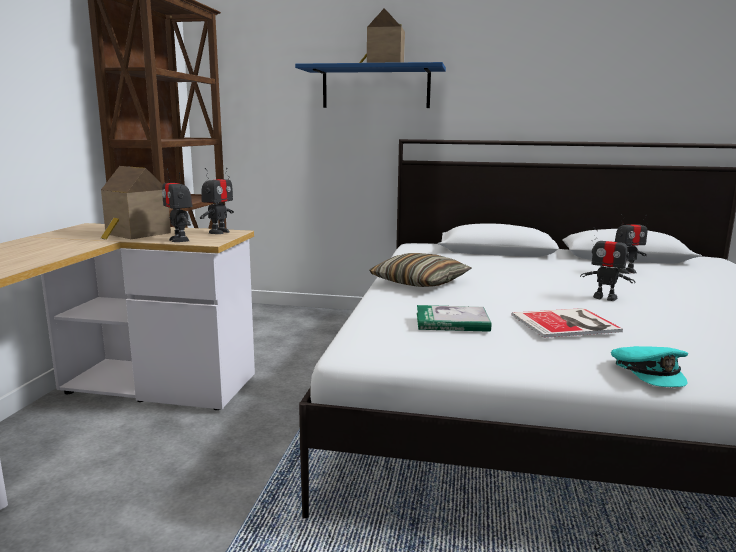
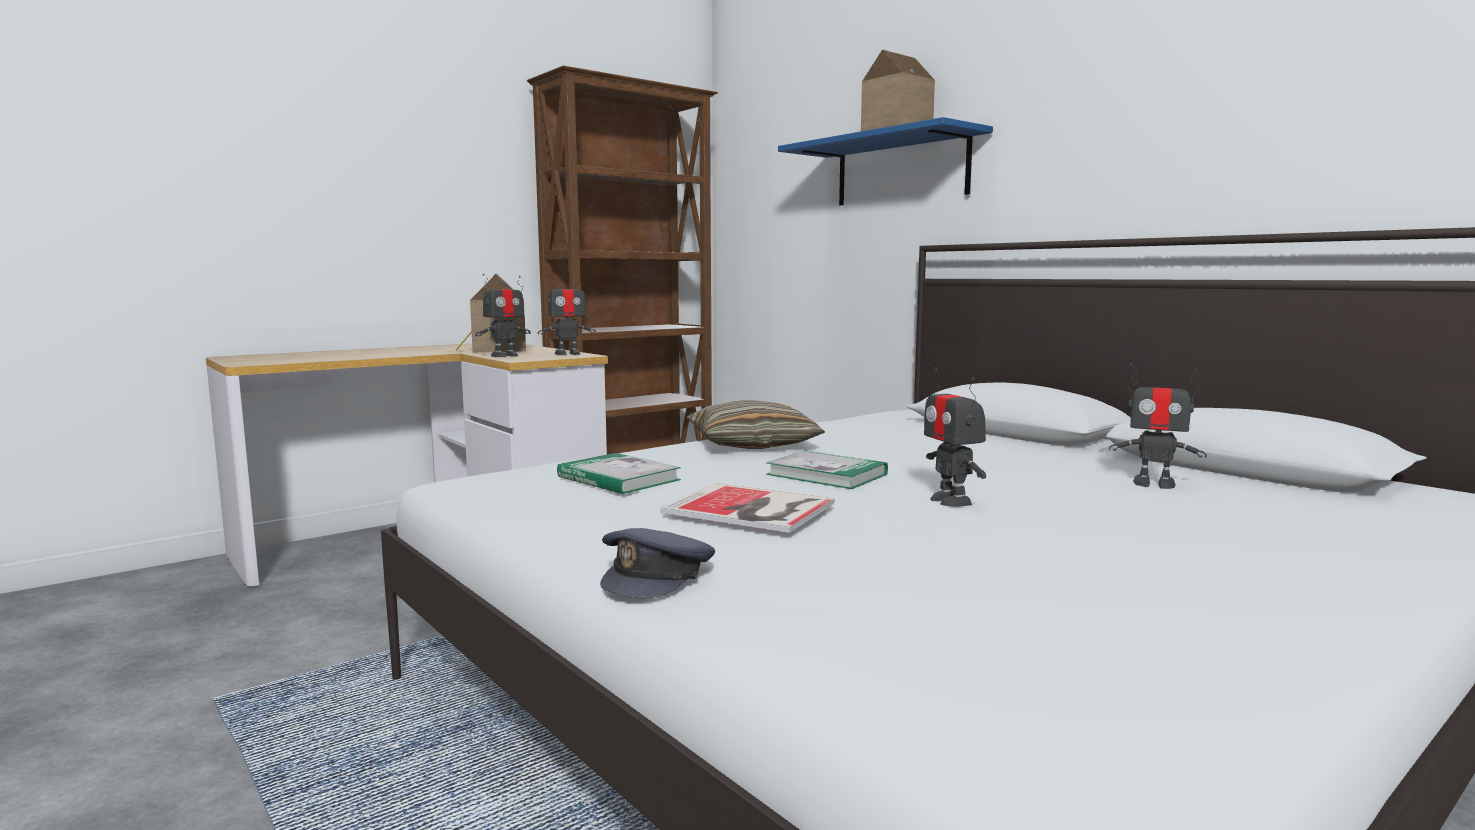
camera: 40 degrees right, 5 degrees down
toy robot [162,169,193,242] -> toy robot turned 135 degrees counterclockwise [475,274,531,357]
turquoise cap [611,346,688,387] -> grey cap [600,528,715,598]
none -> book [766,451,888,489]

